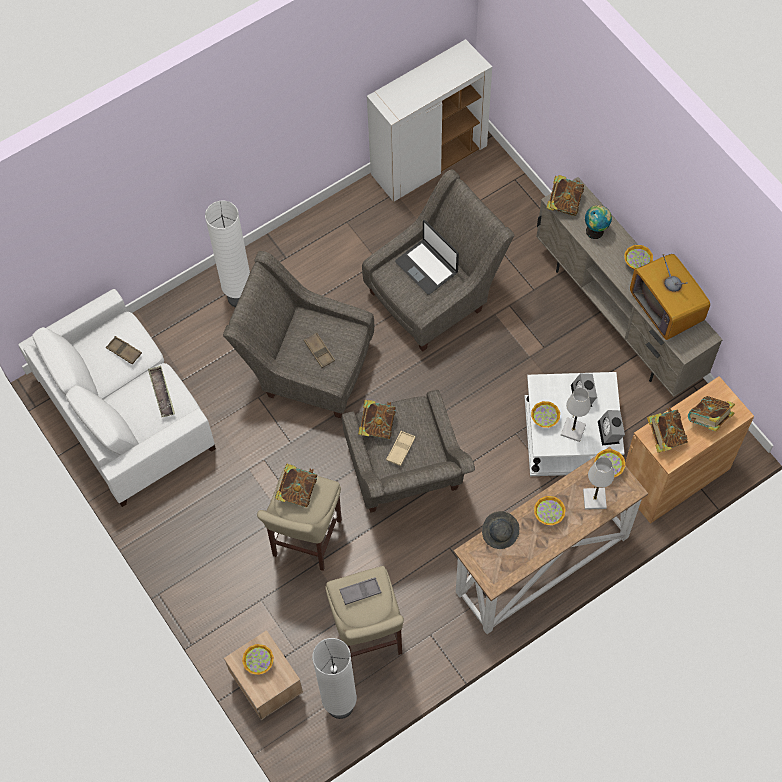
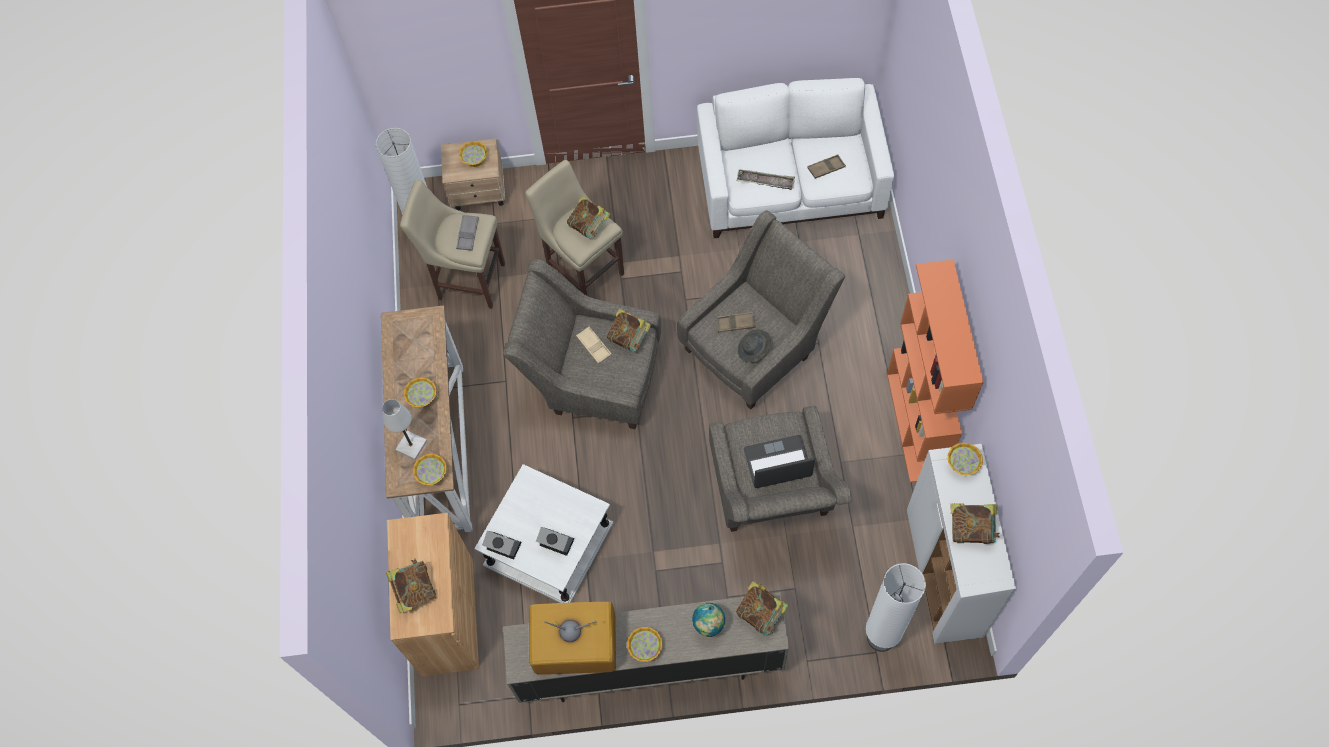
camera: 120 degrees right, 0 degrees up
white floor lamp [205,201,250,307] -> white floor lamp moved to [866,563,926,652]
grey hat [482,511,519,549] -> grey hat moved to [738,329,771,363]
bowl [531,401,560,428] -> bowl moved to [948,443,983,475]
white table lamp [561,388,591,442] -> none
book [647,408,688,453] -> book moved to [951,503,1000,544]
none -> orange bookcase [887,260,984,482]

